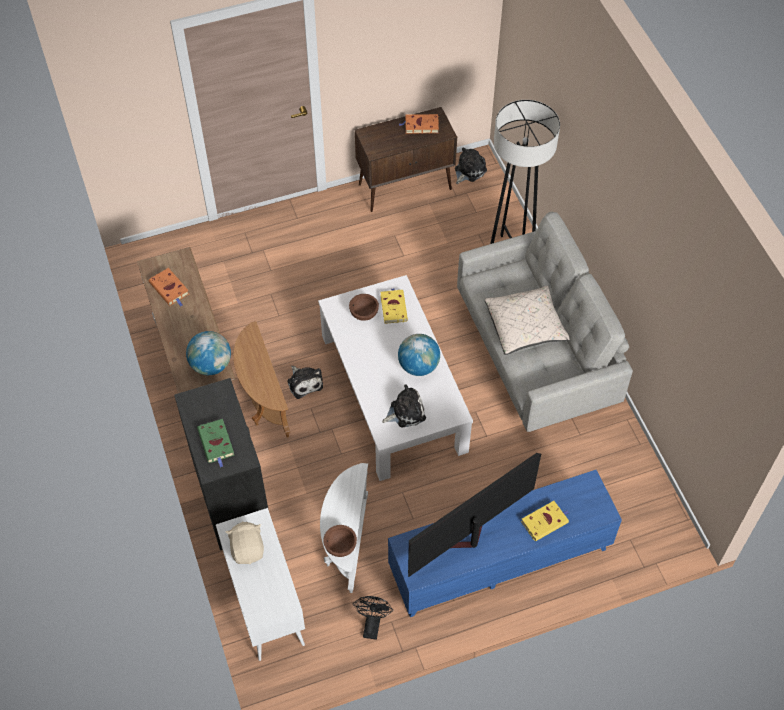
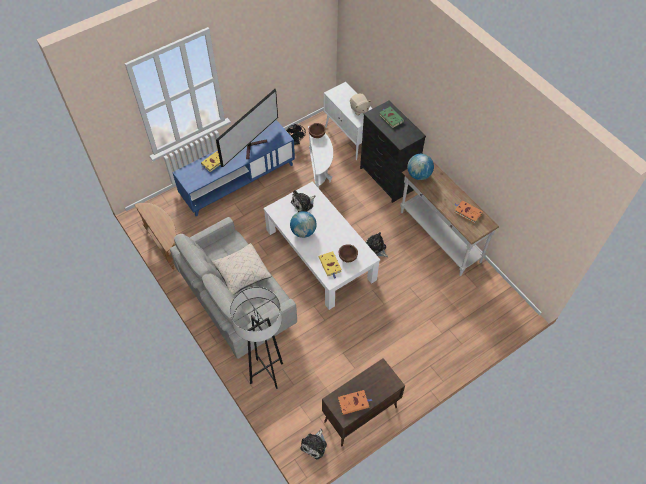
camera: 165 degrees right, 0 degrees up
brown side table [233,321,290,438] -> brown side table moved to [135,203,176,269]

